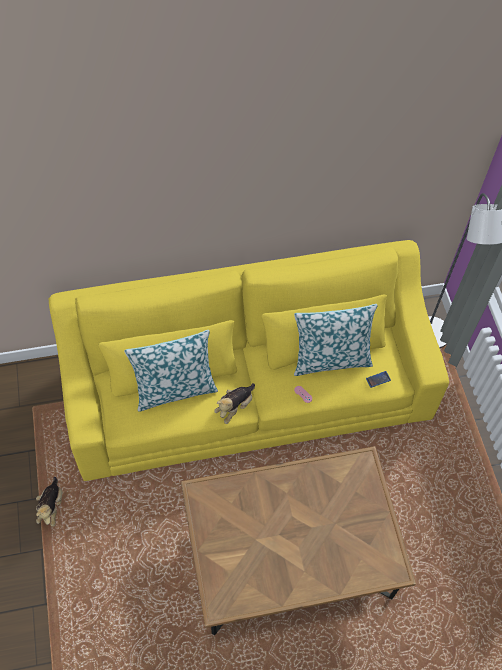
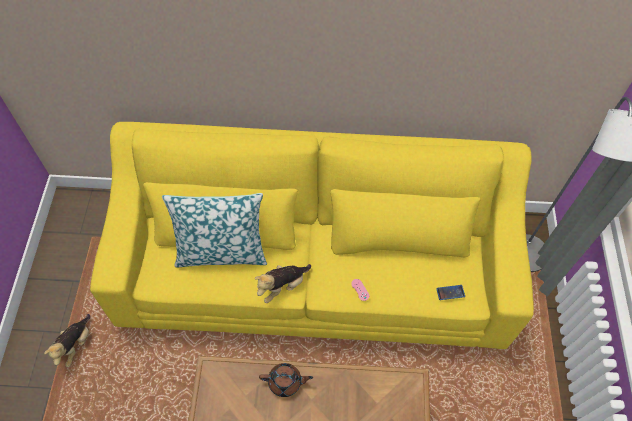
camera: 15 degrees right, 0 degrees up
pillow [294,304,378,376] -> none
none -> brown teapot [259,363,313,397]

